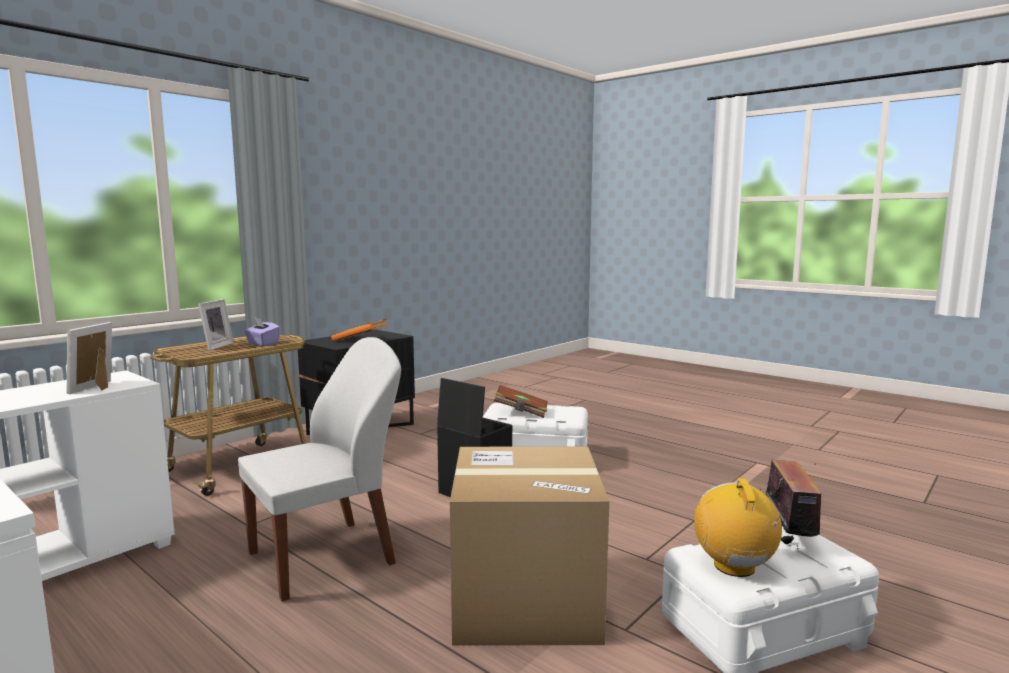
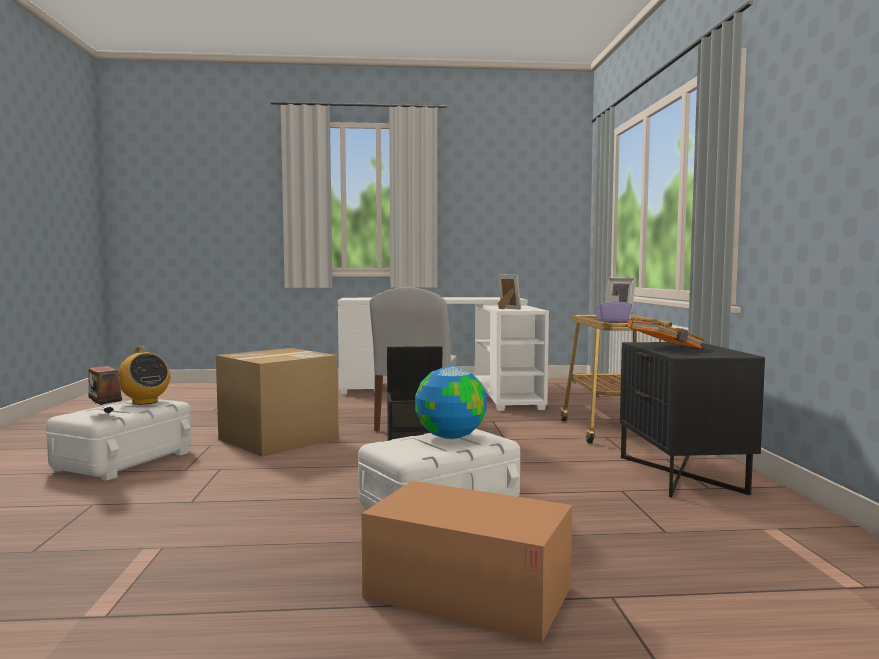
camera: 135 degrees right, 5 degrees down
brown book [494,385,548,418] -> globe [415,366,486,439]
none -> cardboard box [361,481,572,643]

